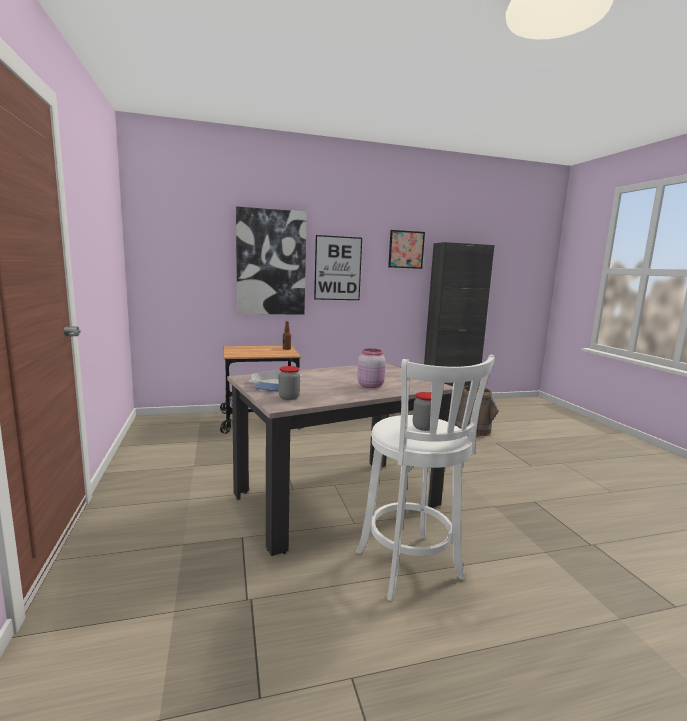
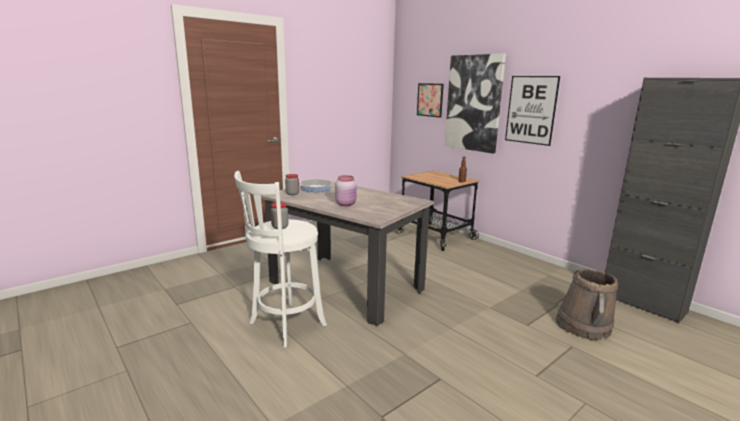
camera: 65 degrees right, 5 degrees up
picture [388,230,425,269] -> picture moved to [417,83,444,118]

